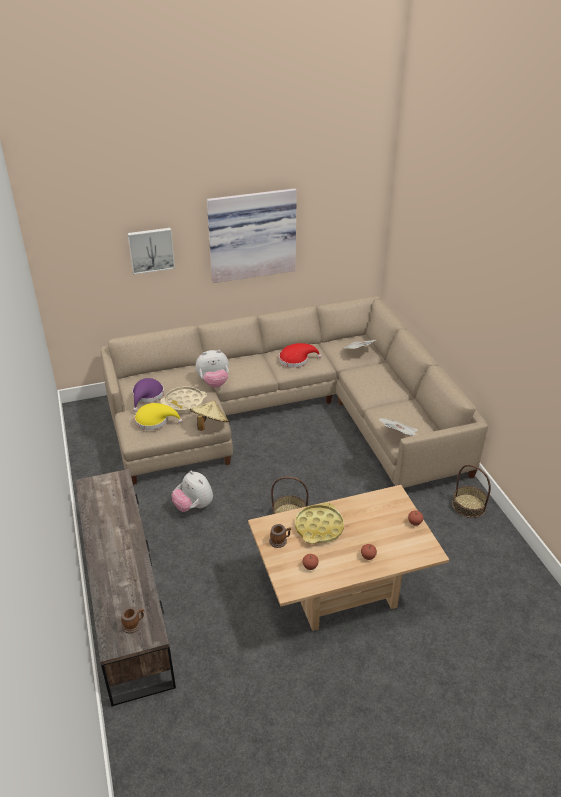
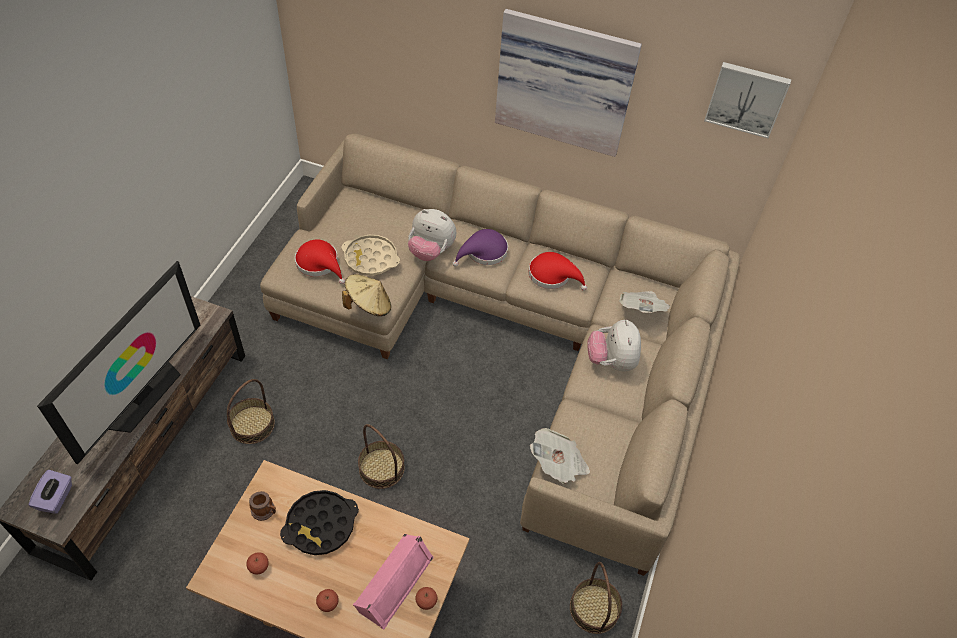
camera: 35 degrees right, 15 degrees up
mug [121,607,144,633] -> purple tissue box [29,469,72,514]
picture [127,228,175,275] -> picture moved to [704,62,791,138]
purple hat [132,378,164,412] -> purple hat moved to [452,229,508,267]
yellow hat [135,403,183,430] -> red hat [295,239,345,284]
plush toy [171,471,213,512] -> plush toy moved to [587,320,641,372]
yellow tray [295,502,344,544] -> black tray [280,490,359,555]
none -> television [37,261,201,465]
none -> basket [227,379,275,444]
none -> pink speaker [353,534,434,630]

